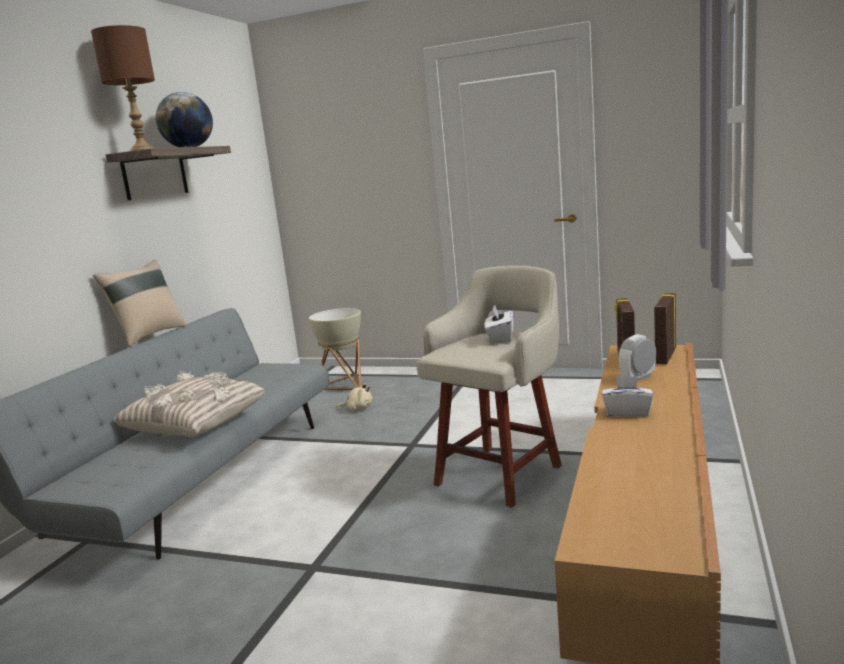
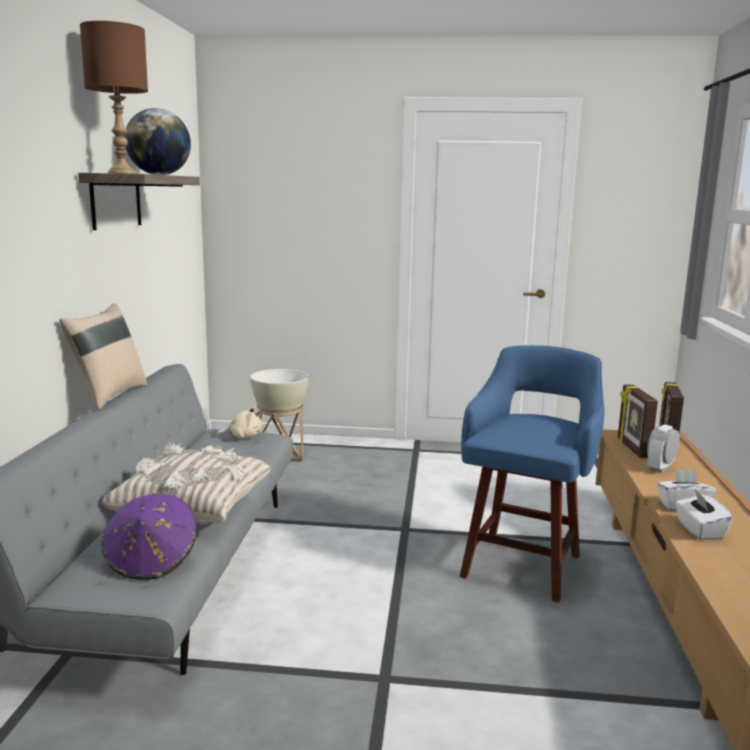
camera: 15 degrees left, 0 degrees up
beige plush toy [337,383,373,410] -> beige plush toy moved to [216,407,262,438]
beige stool [416,265,562,508] -> blue stool [460,345,605,603]
white tissue box [485,304,513,343] -> white tissue box moved to [675,490,733,540]
none -> purple hat [101,493,196,580]

